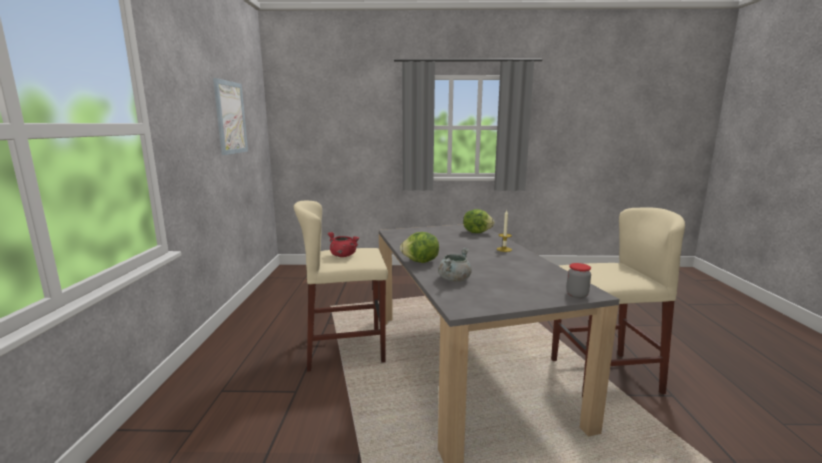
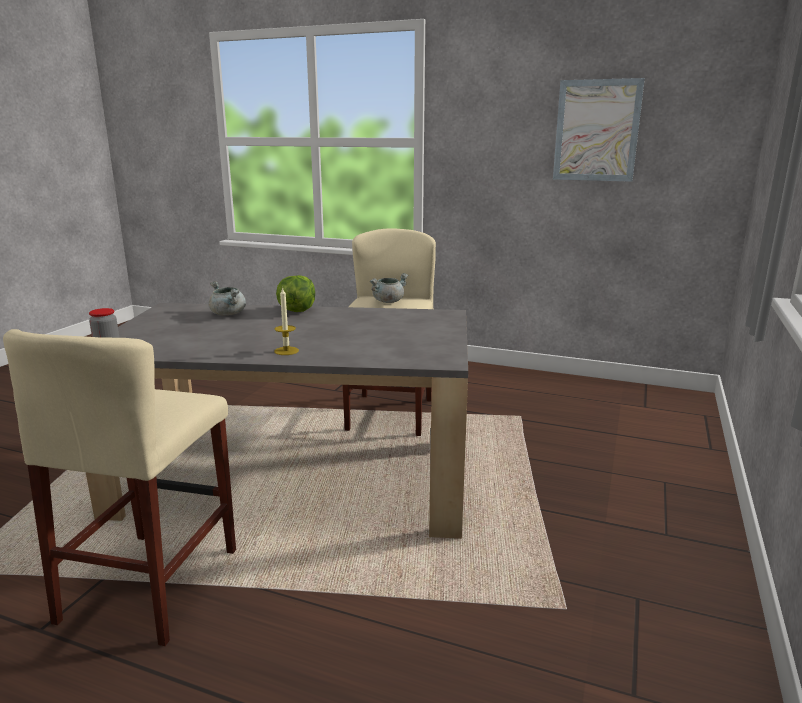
camera: 110 degrees right, 5 degrees up
red cooking pot [327,232,360,257] -> grey cooking pot [370,273,408,303]
lettuce [463,209,495,233] -> none

